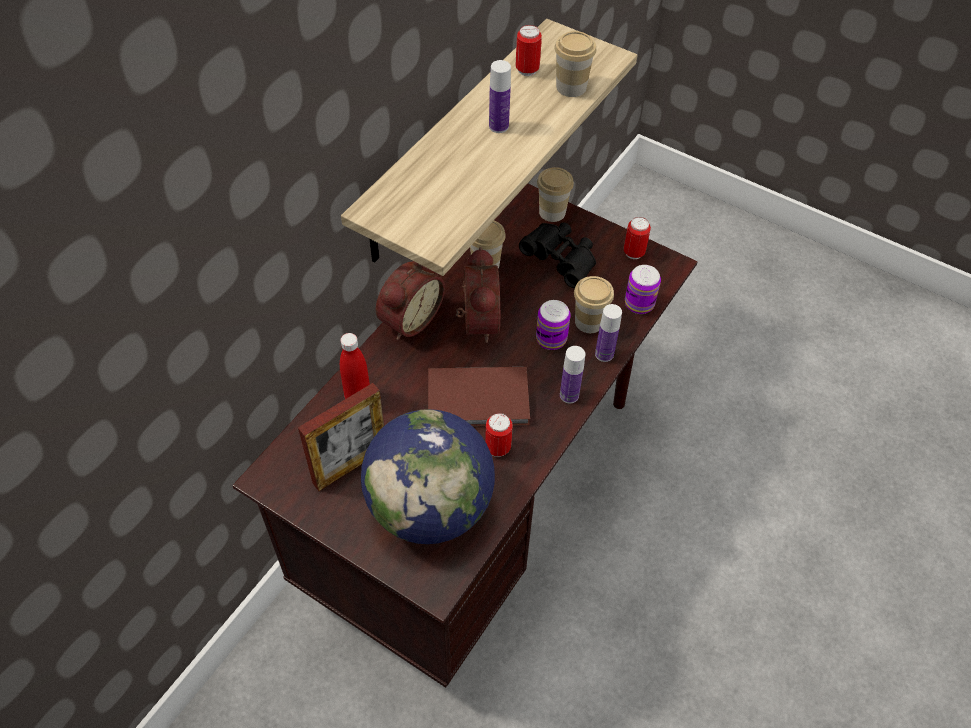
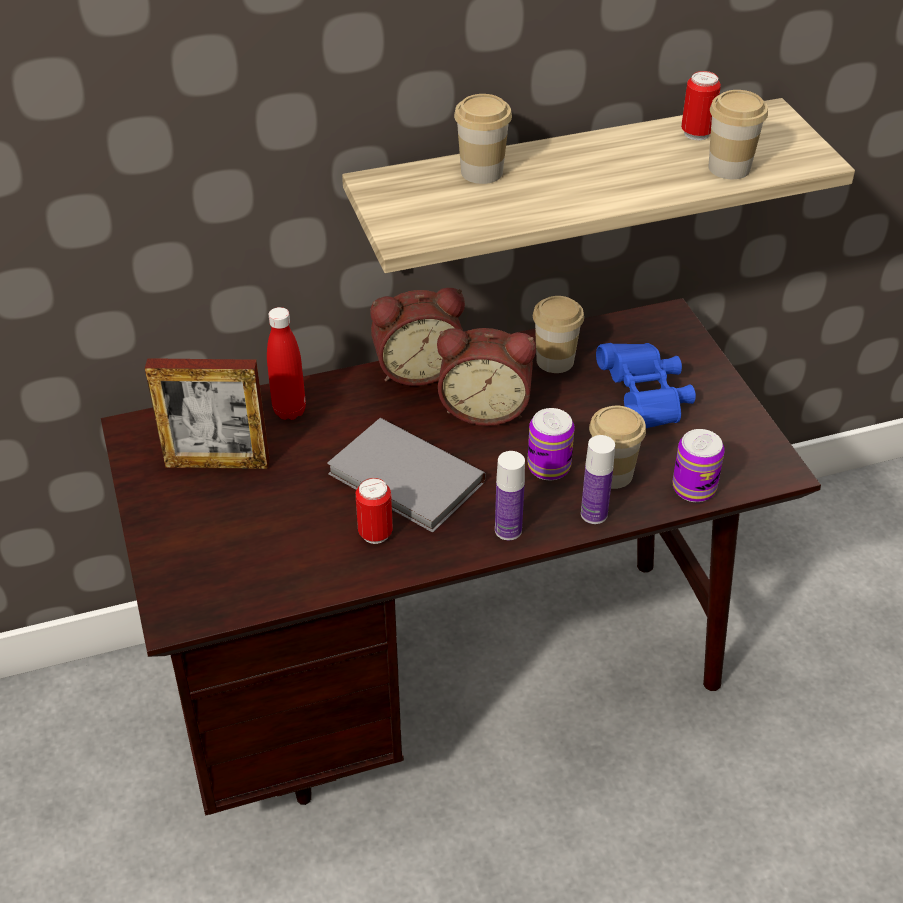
camera: 40 degrees right, 10 degrees down
globe [361,409,495,544] -> none
brown book [428,367,530,426] -> grey book [327,418,486,533]
alarm clock [456,247,500,343] -> alarm clock turned 60 degrees clockwise [437,328,536,426]
bottle [489,60,511,133] -> none
black binoculars [519,222,596,288] -> blue binoculars [596,343,696,428]
cup [537,167,574,222] -> cup moved to [454,94,512,184]
can [624,217,651,259] -> none

